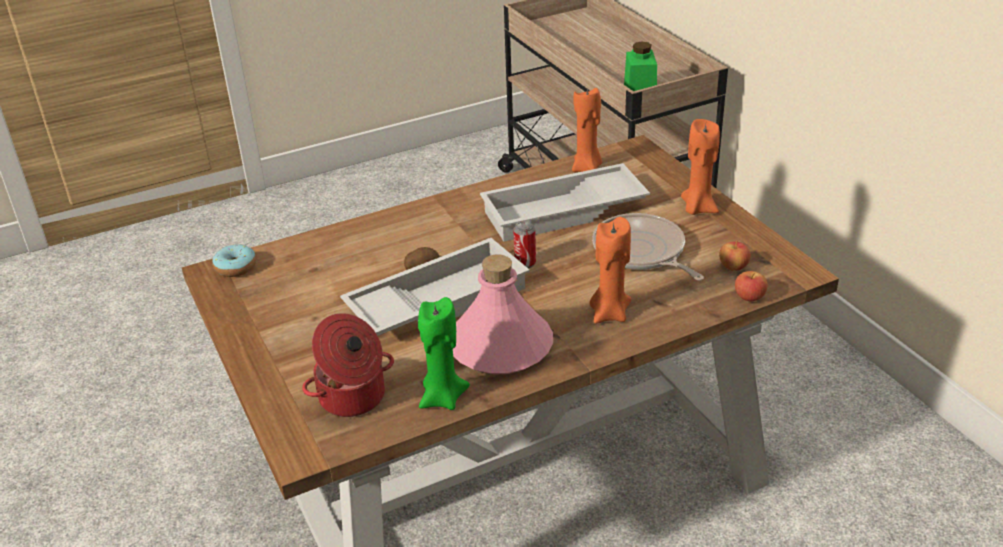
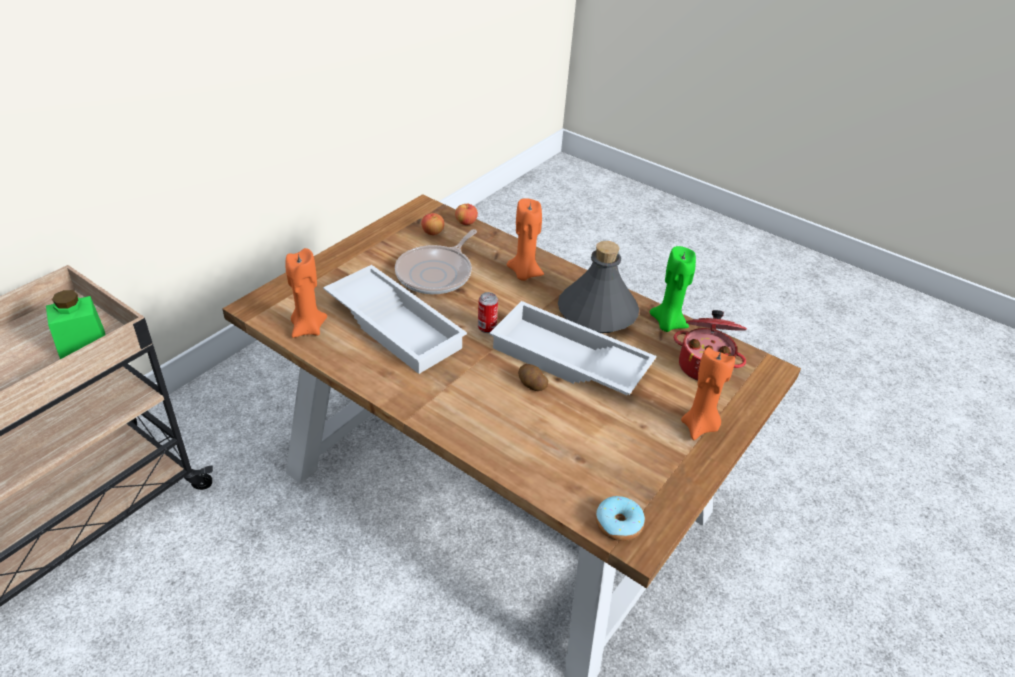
camera: 120 degrees left, 5 degrees up
pink bottle [453,255,553,374] -> grey bottle [558,241,639,333]
orange candle [681,119,720,215] -> orange candle moved to [681,347,735,440]

